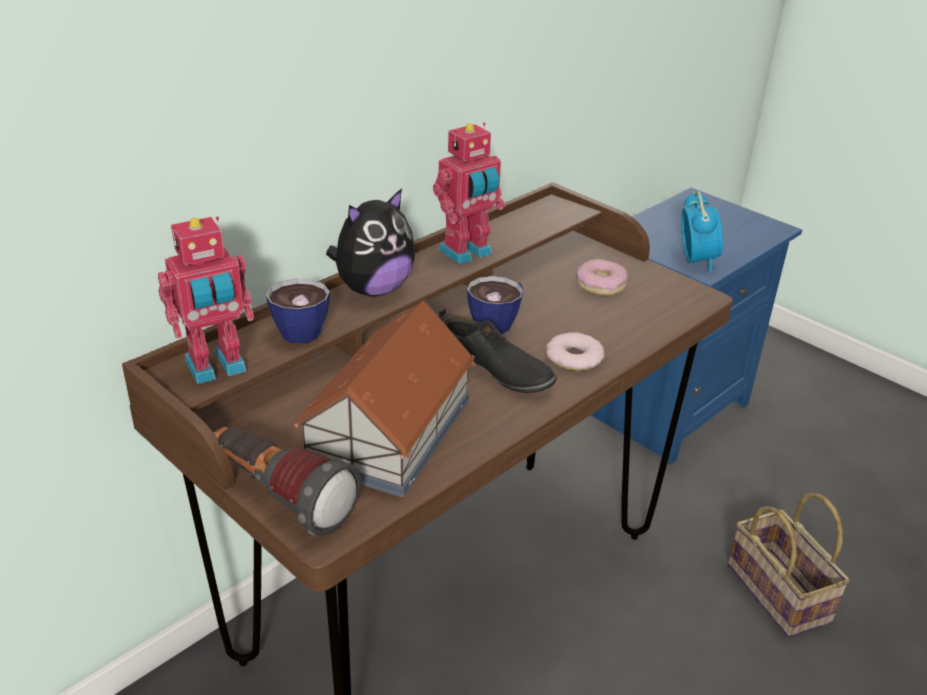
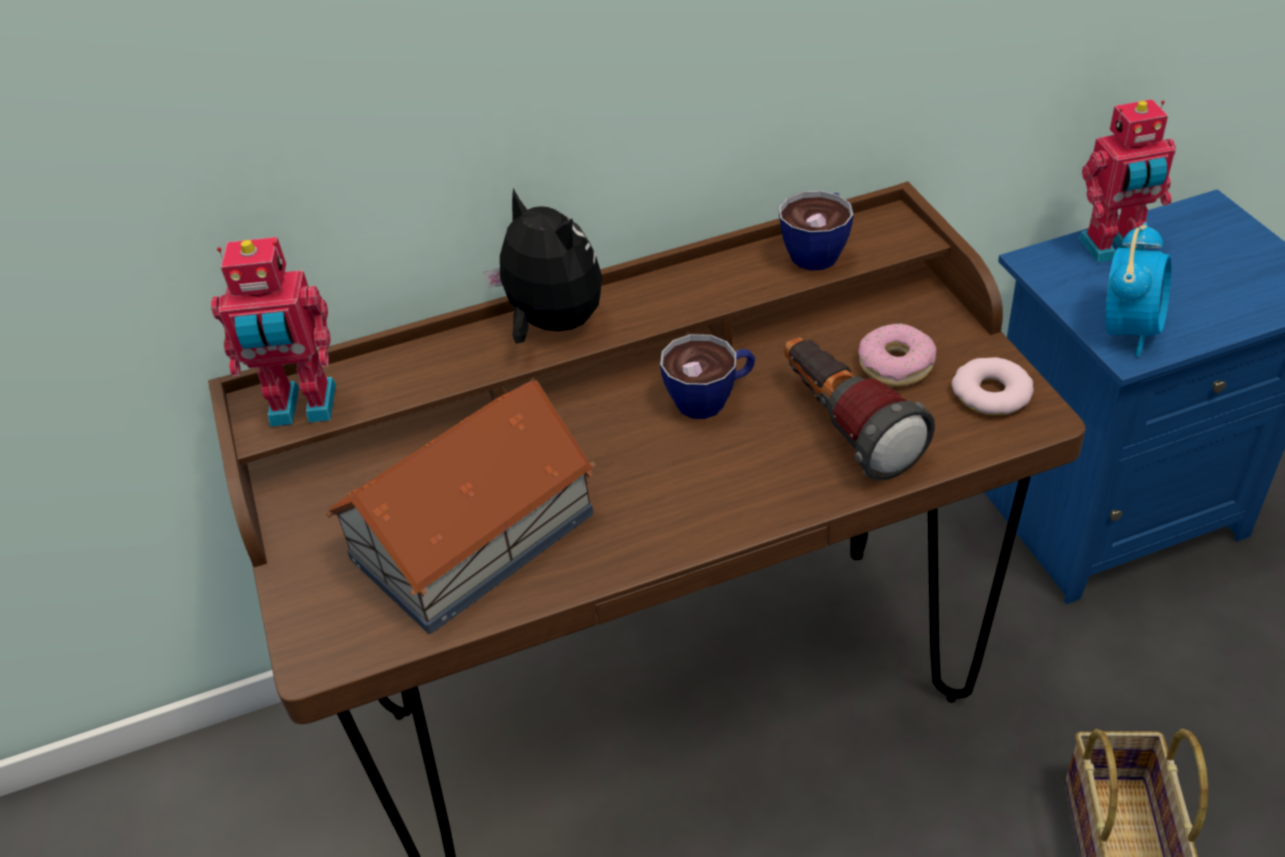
camera: 30 degrees right, 10 degrees up
flashlight [214,427,361,536] -> flashlight moved to [785,337,935,481]
cup [266,278,330,343] -> cup moved to [779,191,854,270]
plush toy [326,188,415,296] -> plush toy turned 120 degrees counterclockwise [484,188,602,344]
toy robot [433,123,505,265] -> toy robot moved to [1079,99,1176,263]
black shoe [439,307,557,393] -> none
donut [546,332,604,371] -> donut moved to [952,357,1034,415]

